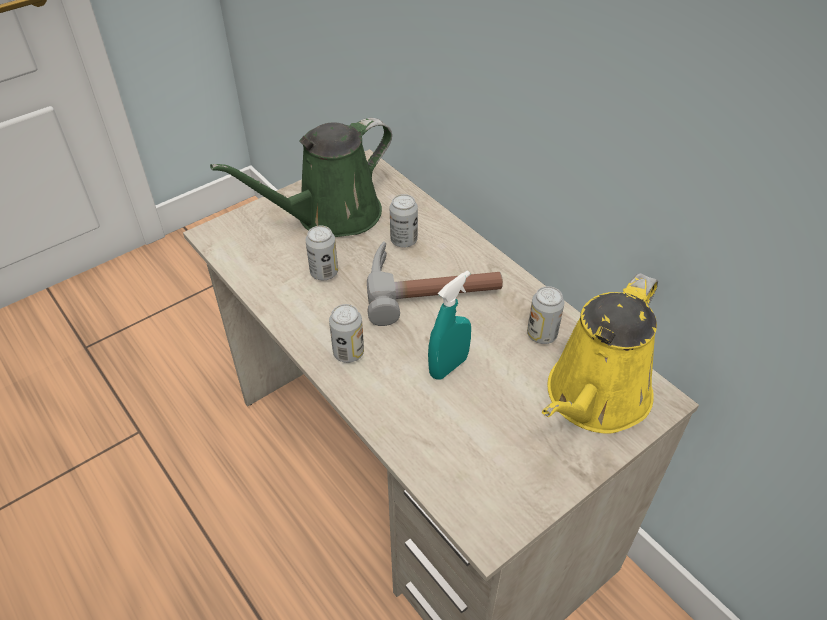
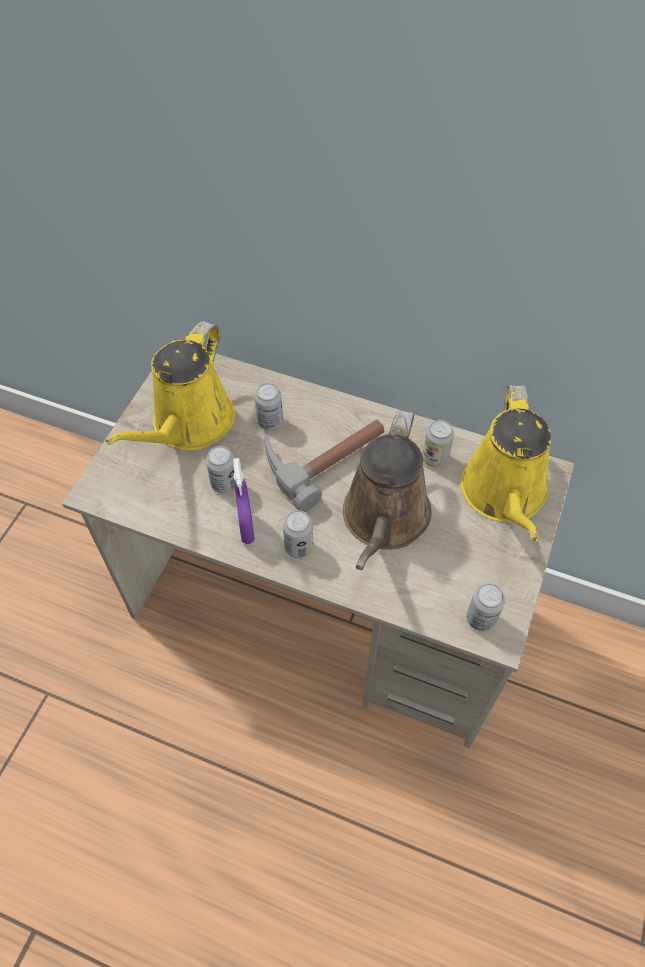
camera: 30 degrees left, 10 degrees up
green watering can [210,118,392,237] -> yellow watering can [105,321,235,450]
turquoise spray bottle [428,271,471,380] -> brown watering can [343,410,432,570]
none -> purple spray bottle [233,458,255,544]
none -> can [466,583,505,632]

